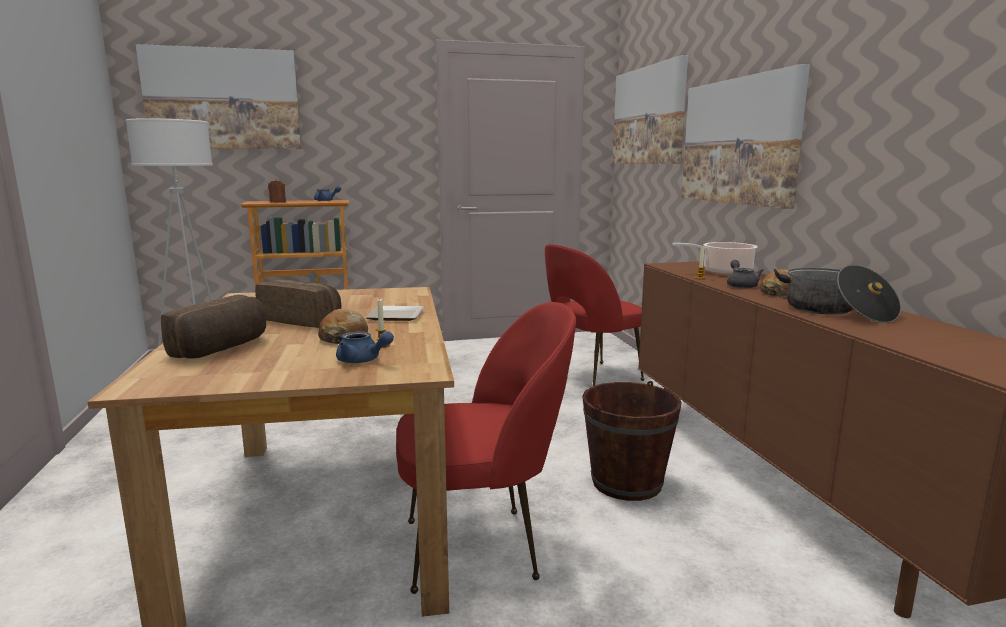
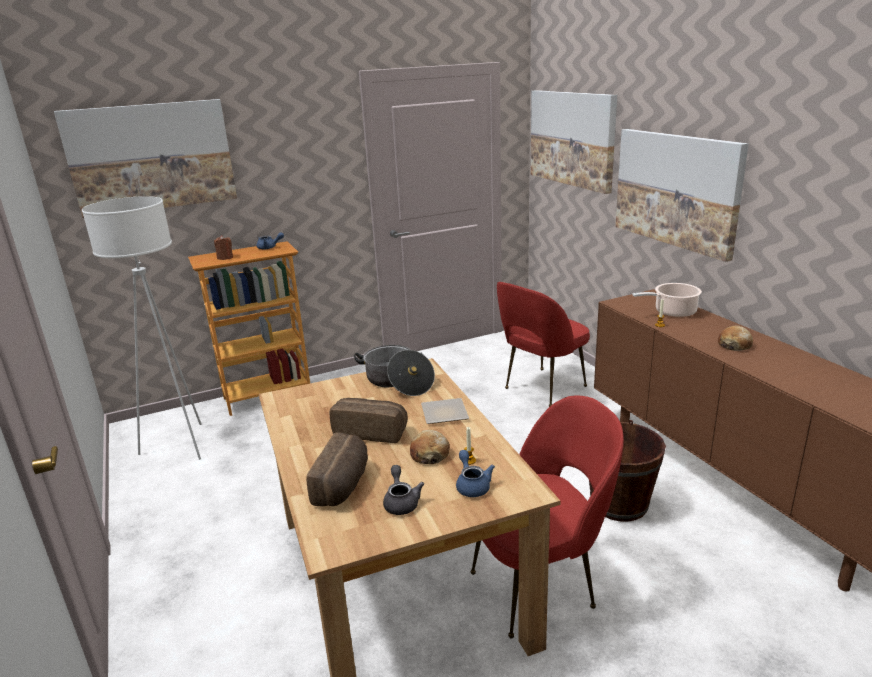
camera: 10 degrees left, 10 degrees up
blue teapot [336,331,394,363] -> blue teapot turned 120 degrees counterclockwise [456,450,495,497]
grey teapot [727,260,763,289] -> grey teapot moved to [383,465,424,515]
cooking pot [774,265,901,323] -> cooking pot moved to [354,345,435,396]

